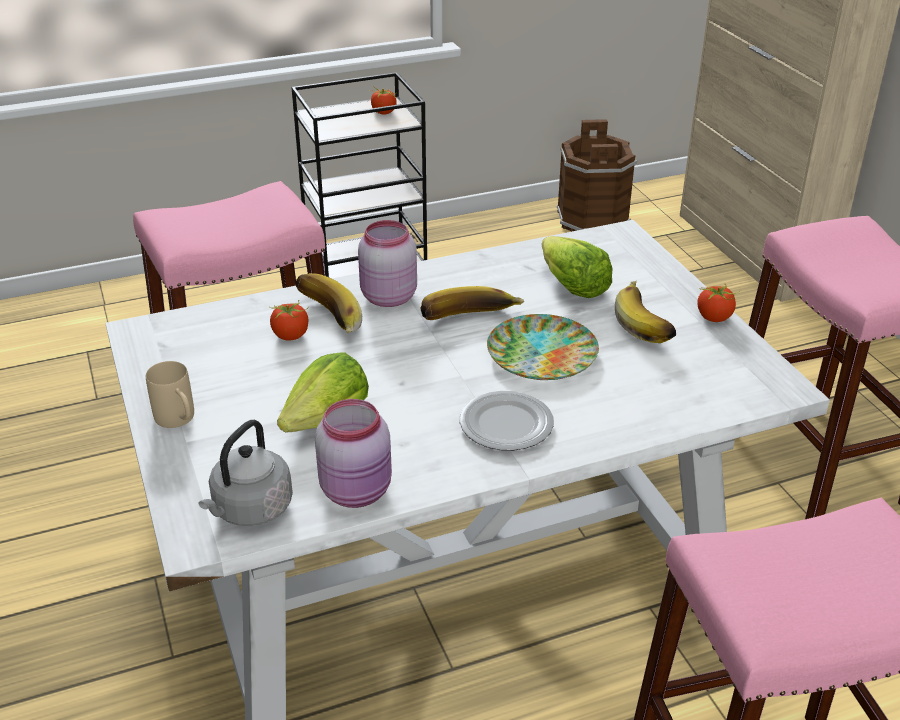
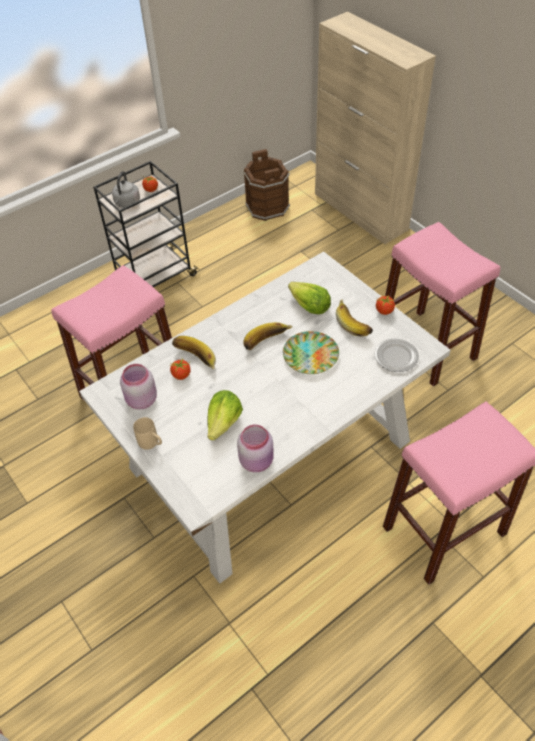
camera: 15 degrees left, 15 degrees up
grey kettle [198,420,293,526] -> grey kettle moved to [112,171,140,208]
pink jar [358,220,417,307] -> pink jar moved to [120,364,157,410]
plate [460,391,554,451] -> plate moved to [374,339,419,372]

